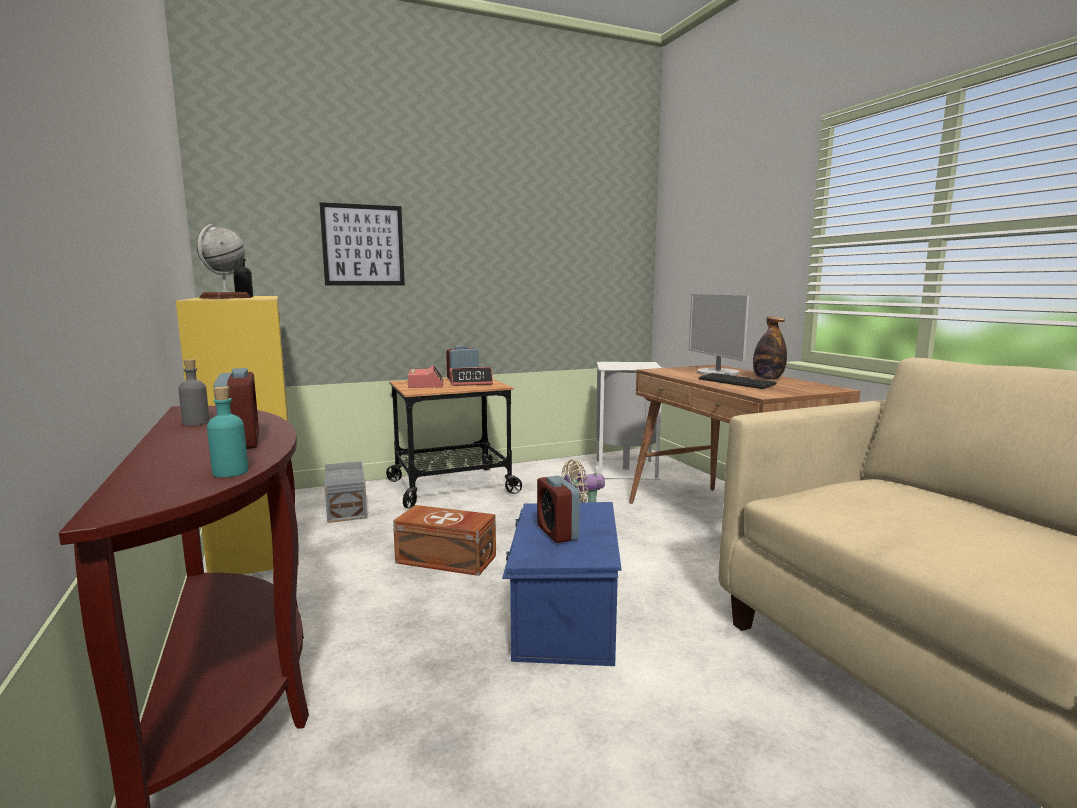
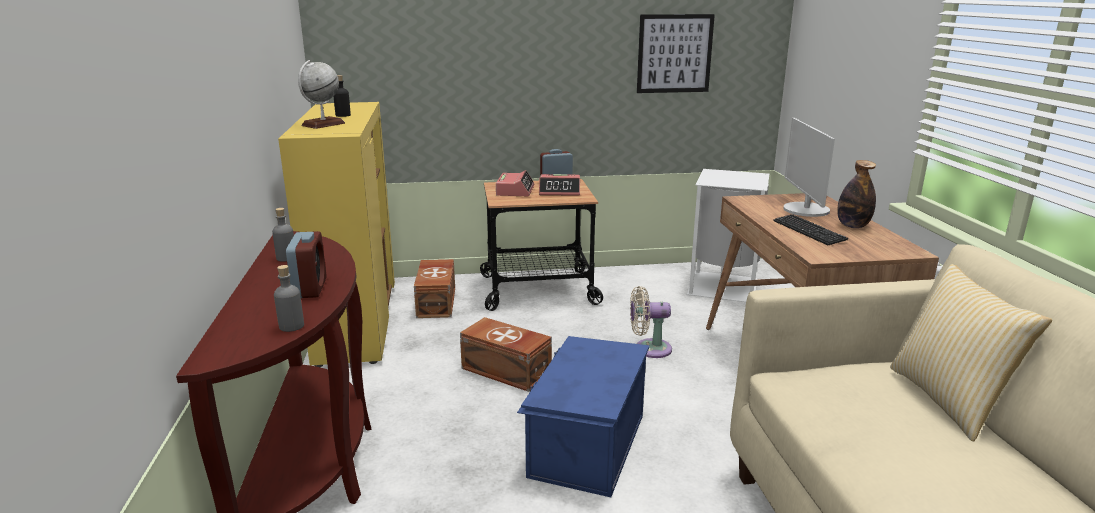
camera: 15 degrees right, 10 degrees up
turquoise bottle [207,386,248,478] -> grey bottle [274,265,304,332]
picture [320,202,405,285] -> picture moved to [637,14,715,93]
grey storage box [325,461,367,523] -> brown storage box [414,259,455,318]
alarm clock [537,476,580,543] -> none
none -> pillow [890,264,1052,441]

